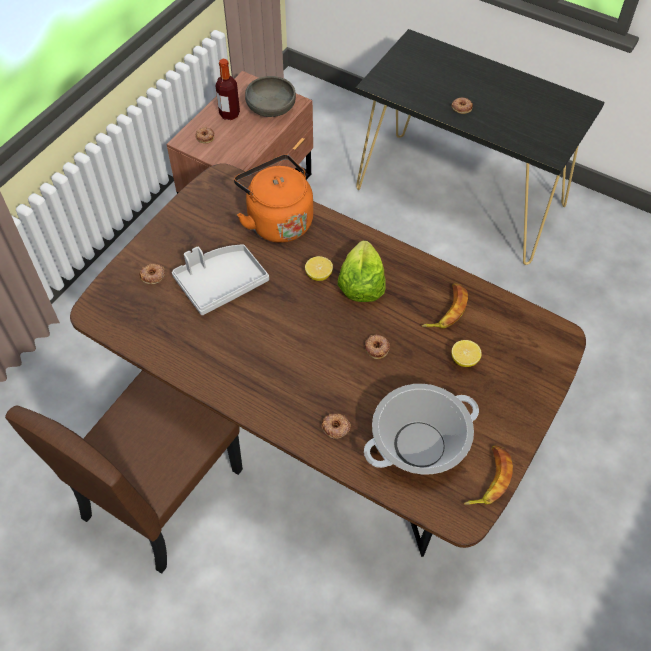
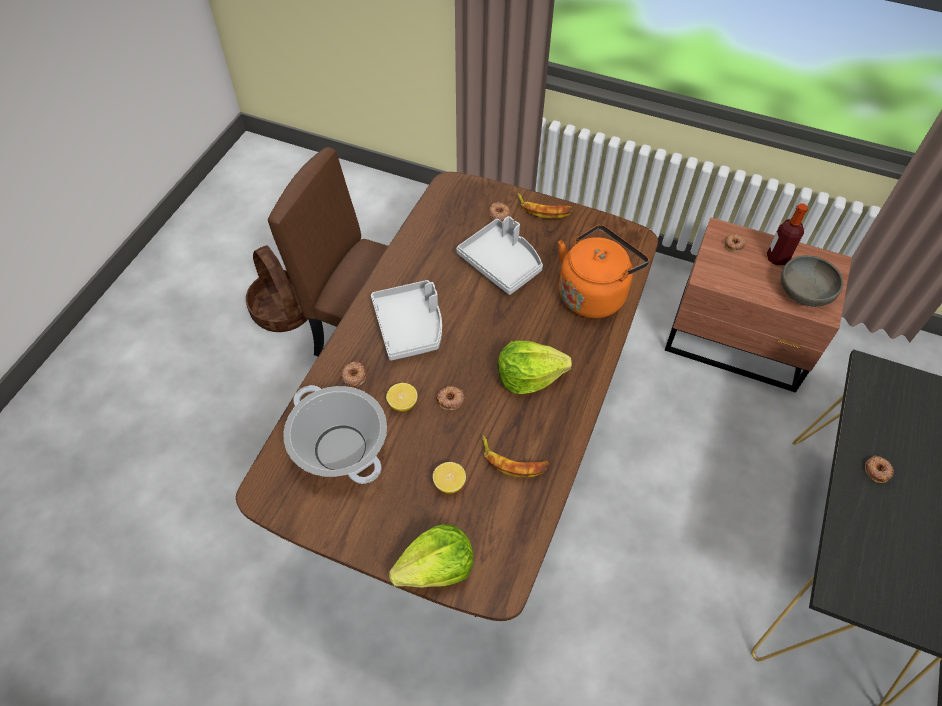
camera: 80 degrees right, 0 degrees up
lemon [305,256,333,281] -> lemon moved to [386,383,418,411]
banana [464,445,513,505] -> banana moved to [518,193,573,219]
none -> basket [246,245,308,332]
none -> grey tray [371,280,442,361]
none -> lettuce [389,524,474,588]

